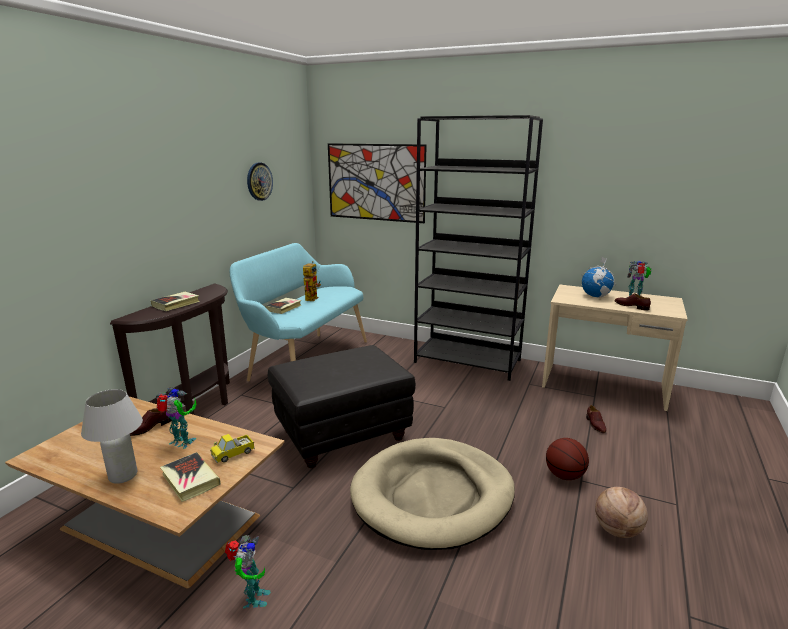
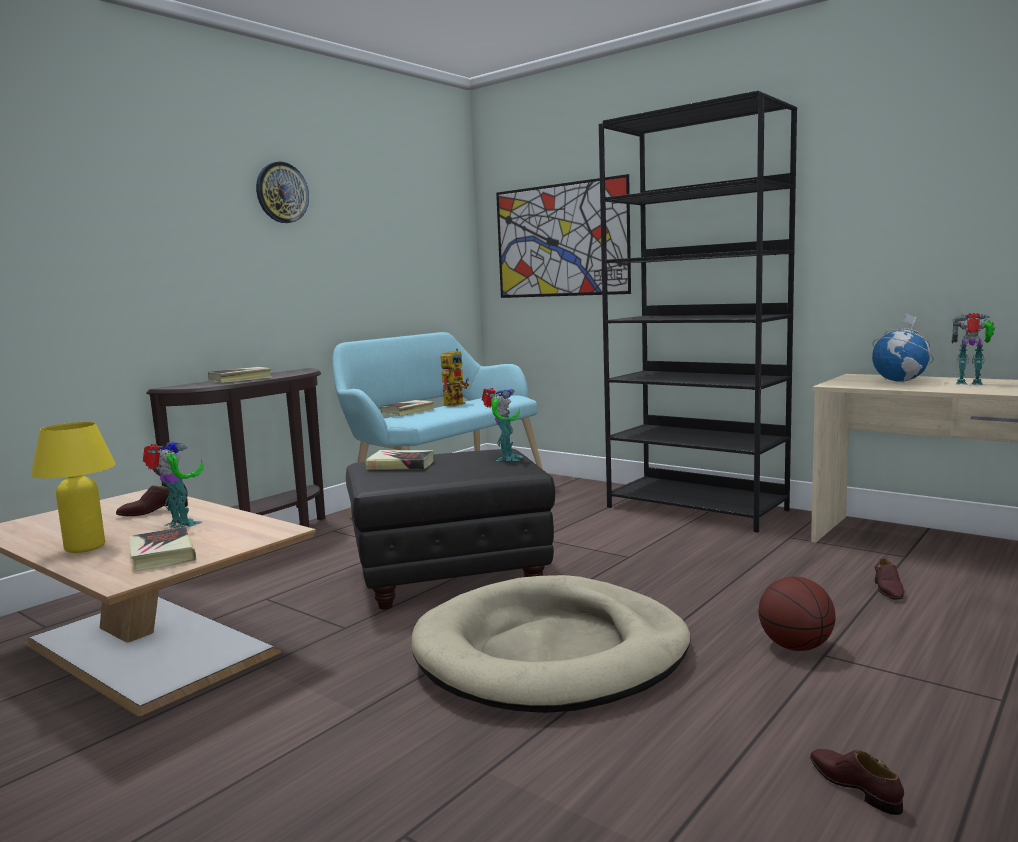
camera: 15 degrees right, 10 degrees down
white table lamp [81,389,143,484] -> yellow table lamp [31,422,116,553]
toy truck [210,434,255,463] -> none
toy robot [225,535,271,608] -> toy robot moved to [482,388,523,461]
wall clock [247,163,273,201] -> wall clock moved to [256,161,309,223]
basketball [595,487,648,538] -> none
brown shoe [615,293,651,311] -> brown shoe moved to [810,749,904,815]
none -> book [366,450,434,470]

